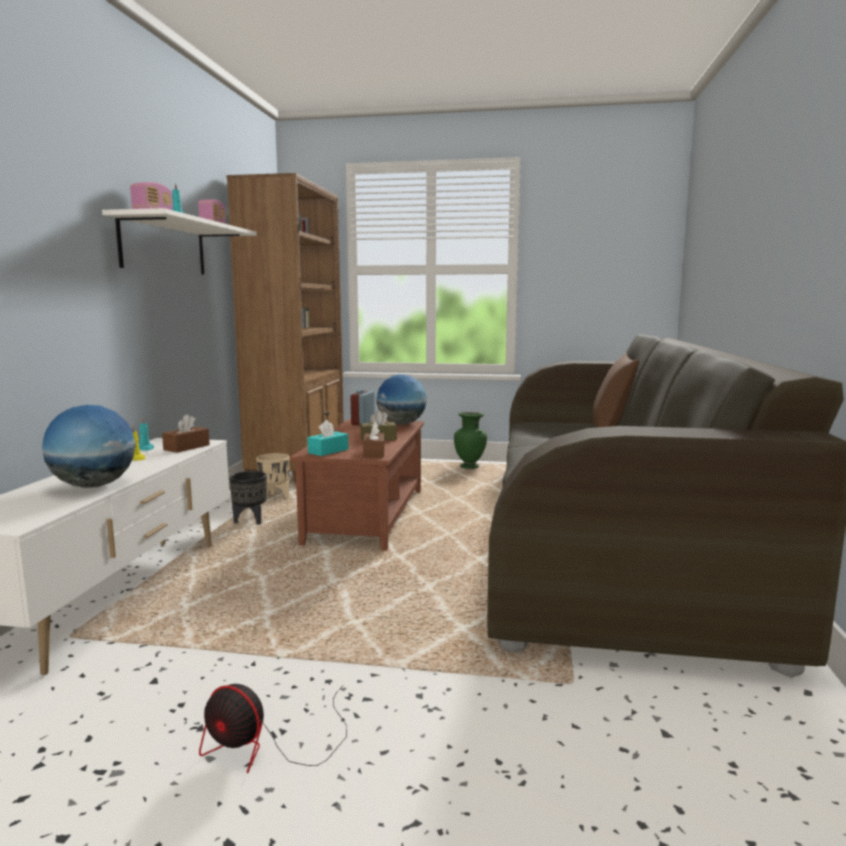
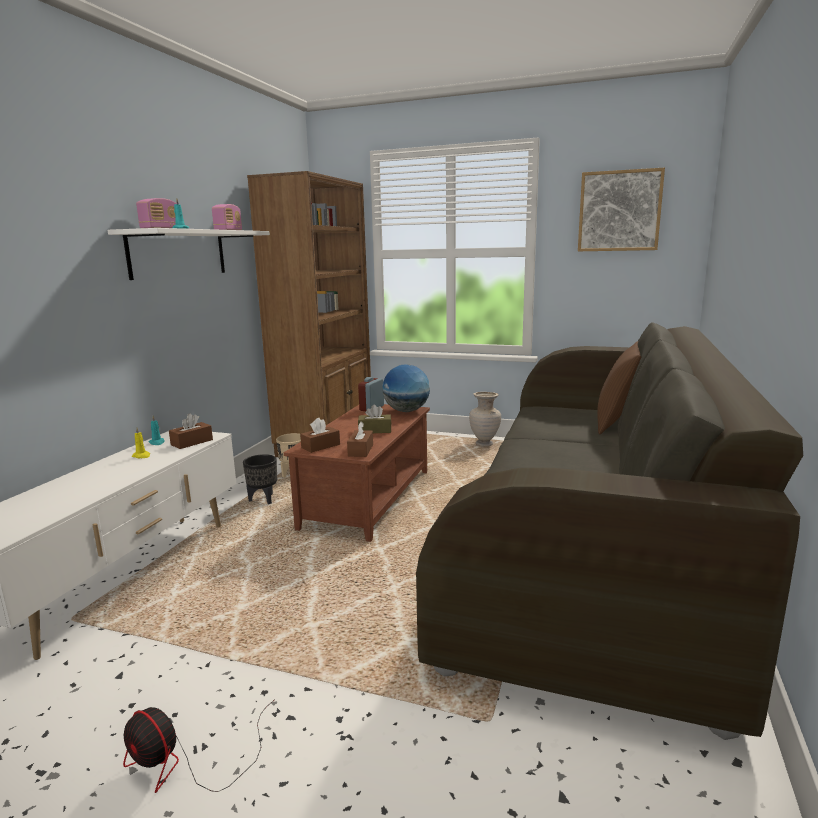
camera: 10 degrees right, 5 degrees up
globe [42,405,136,488] -> none
turquoise tissue box [307,420,349,456] -> brown tissue box [300,418,340,453]
green vase [454,412,487,469] -> beige vase [469,392,501,447]
none -> picture [578,168,665,251]

